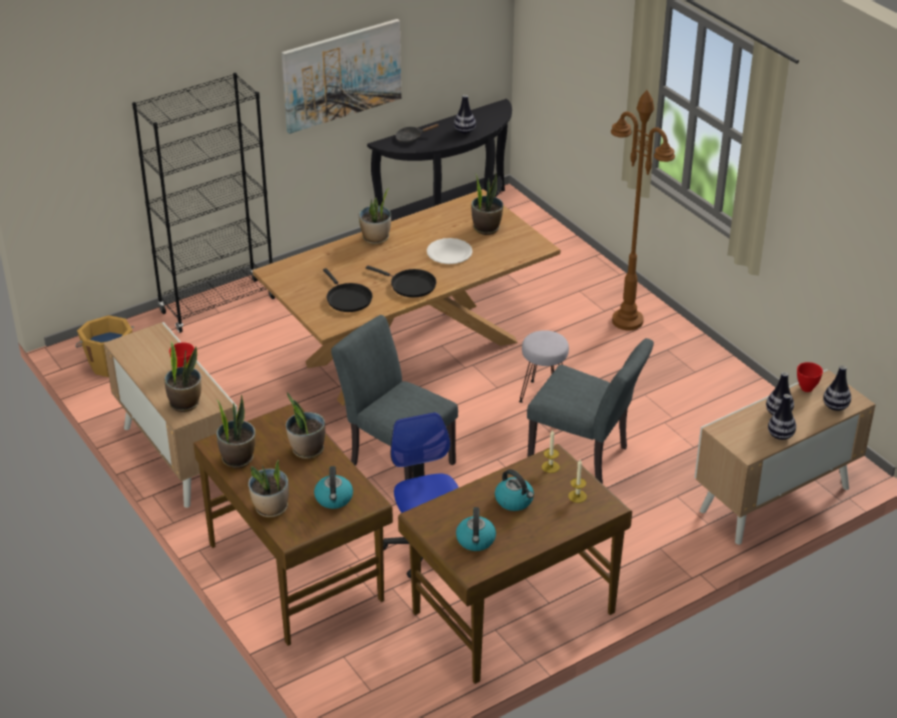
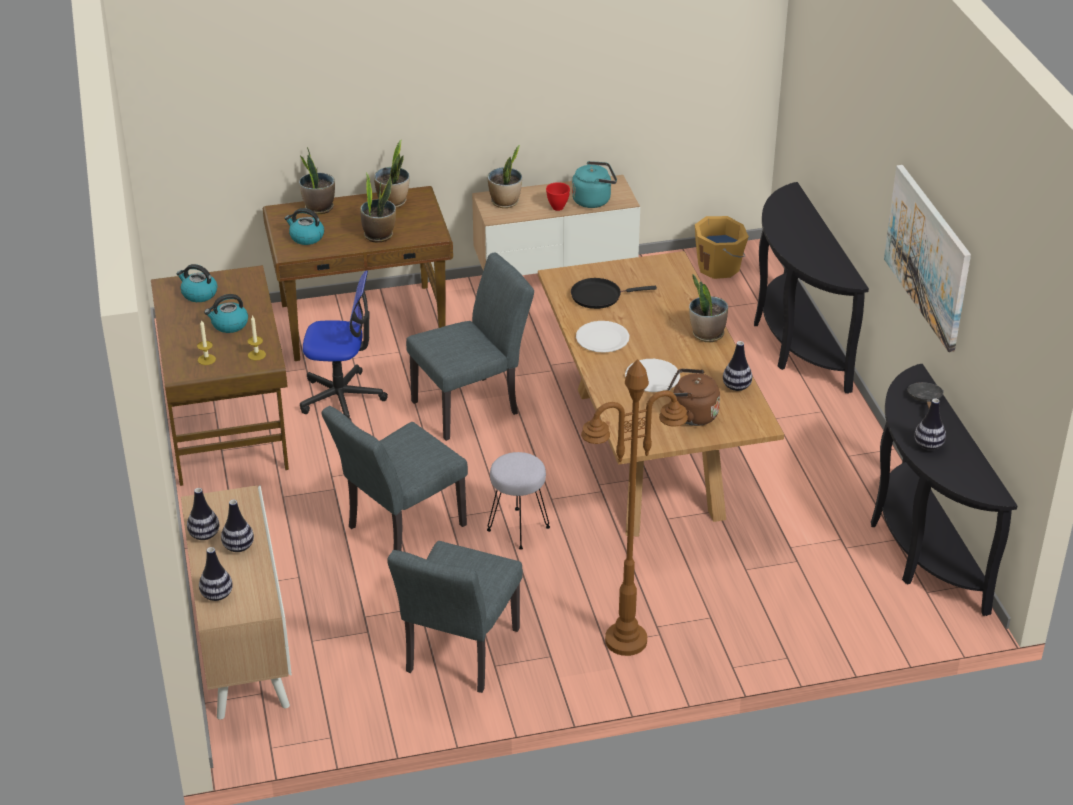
camera: 110 degrees right, 0 degrees up
black bookcase [132,73,275,333] -> black console table [754,182,869,394]
black frying pan [366,265,436,297] -> white plate [576,321,629,353]
potted plant [471,173,503,235] -> brown kettle [667,369,720,426]
red bowl [797,362,823,392] -> none
none -> grey chair [387,541,523,693]
none -> turquoise kettle [572,161,617,208]
none -> vase [723,341,752,391]

